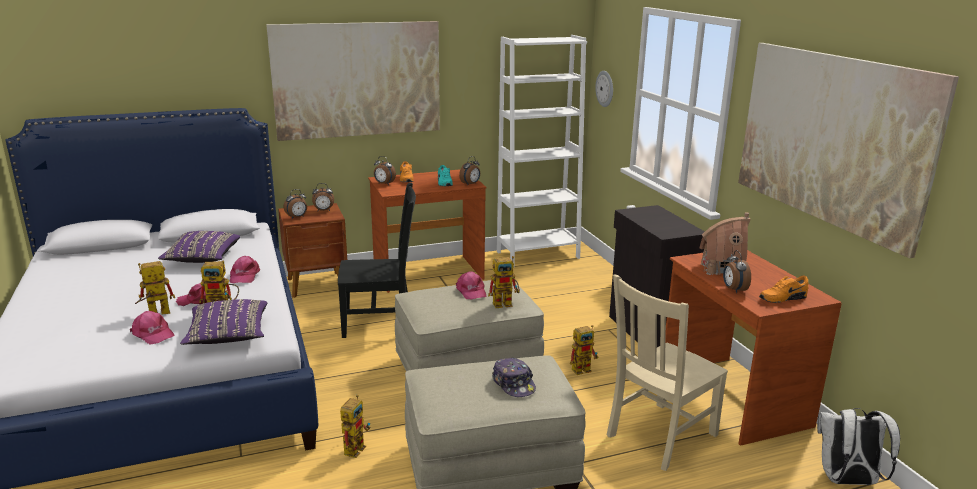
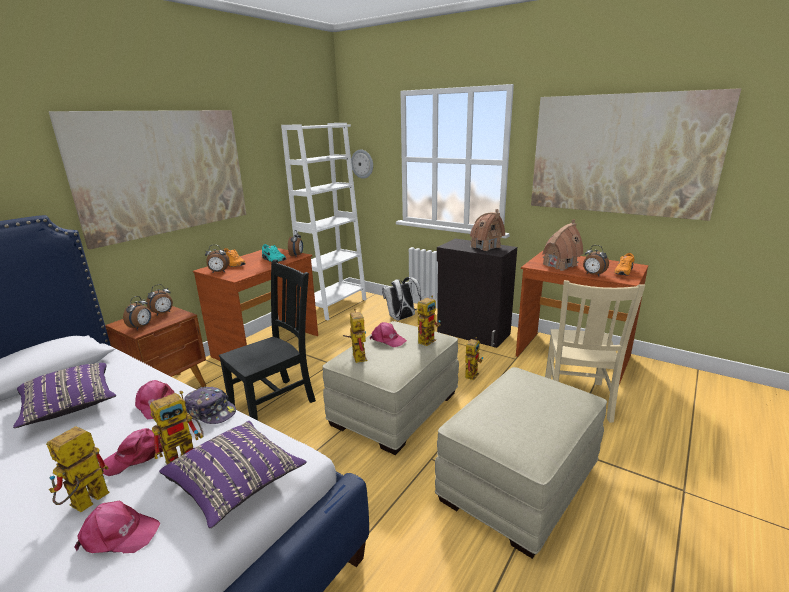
camera: 35 degrees left, 0 degrees up
toy robot [340,395,370,458] -> toy robot moved to [343,309,367,363]
cap [492,358,536,397] -> cap moved to [184,387,236,424]
white backpack [817,408,900,485] -> white backpack moved to [382,277,421,320]
none -> toy house [470,209,505,251]

